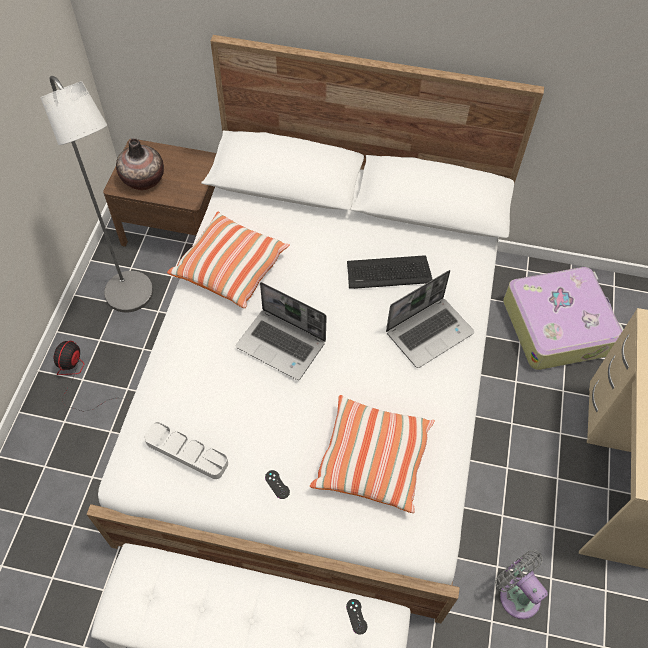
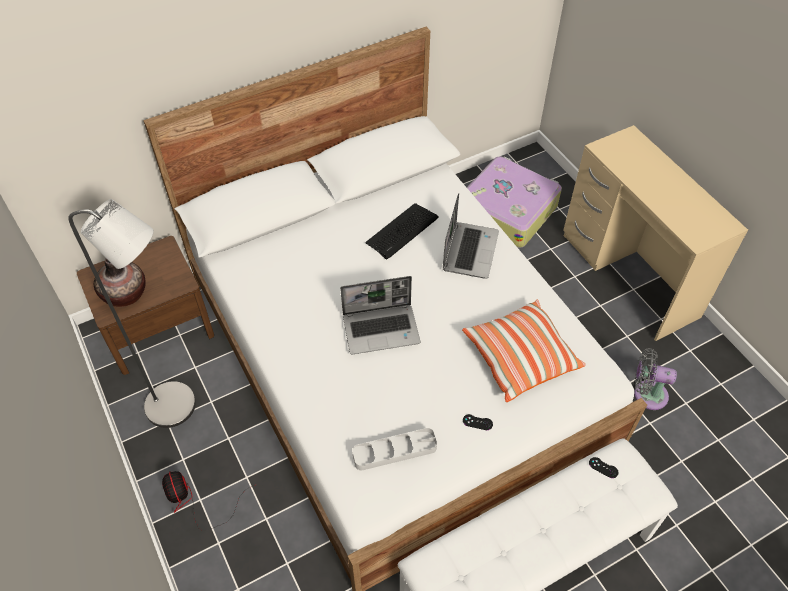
camera: 40 degrees left, 5 degrees down
pillow [167,212,290,308] -> none

